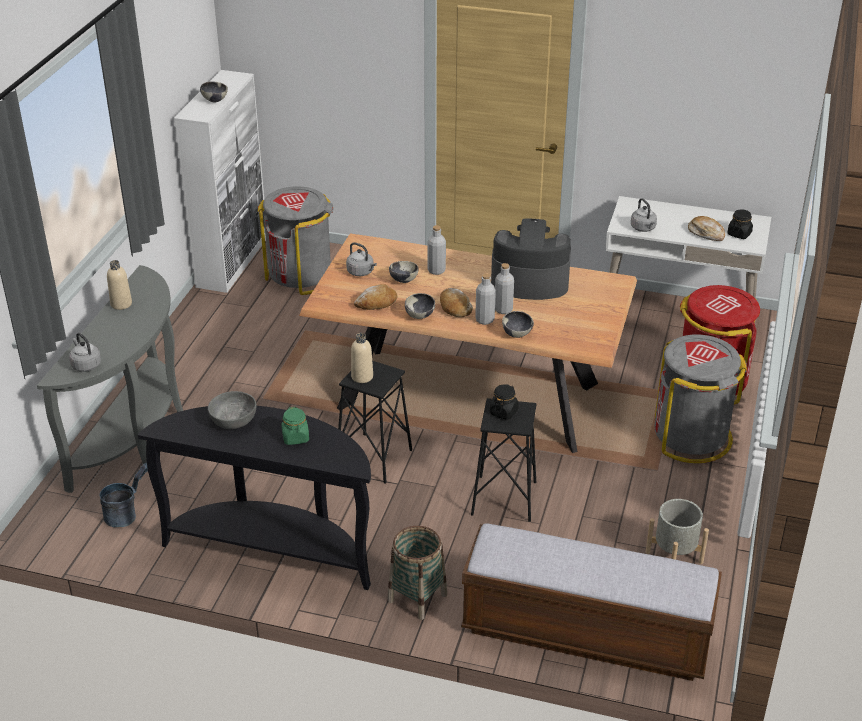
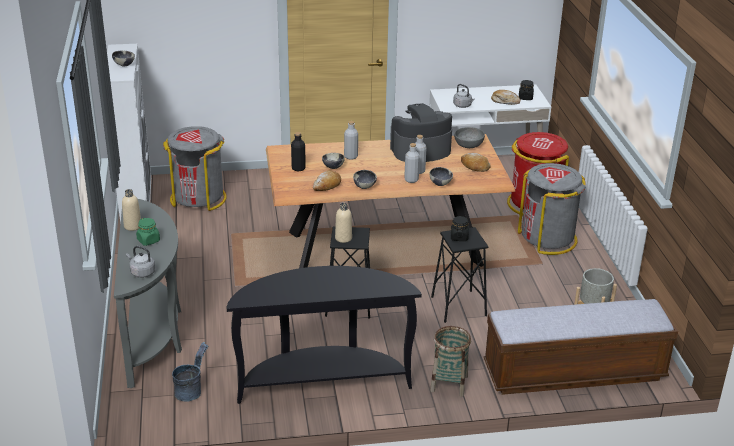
camera: 25 degrees left, 5 degrees down
grey bowl [208,391,256,429] -> grey bowl moved to [454,127,485,148]
green jar [281,407,309,445] -> green jar moved to [136,218,160,246]
grey kettle [346,242,377,276] -> black bottle [291,132,306,171]
bread [440,288,473,317] -> bread moved to [461,153,491,172]

